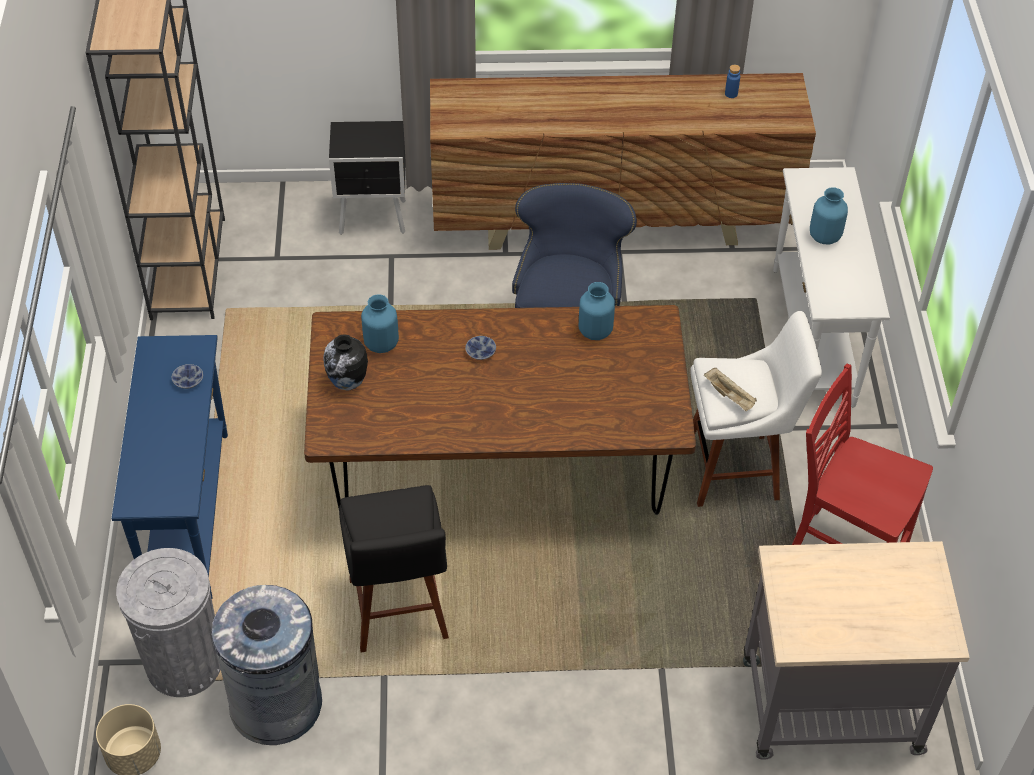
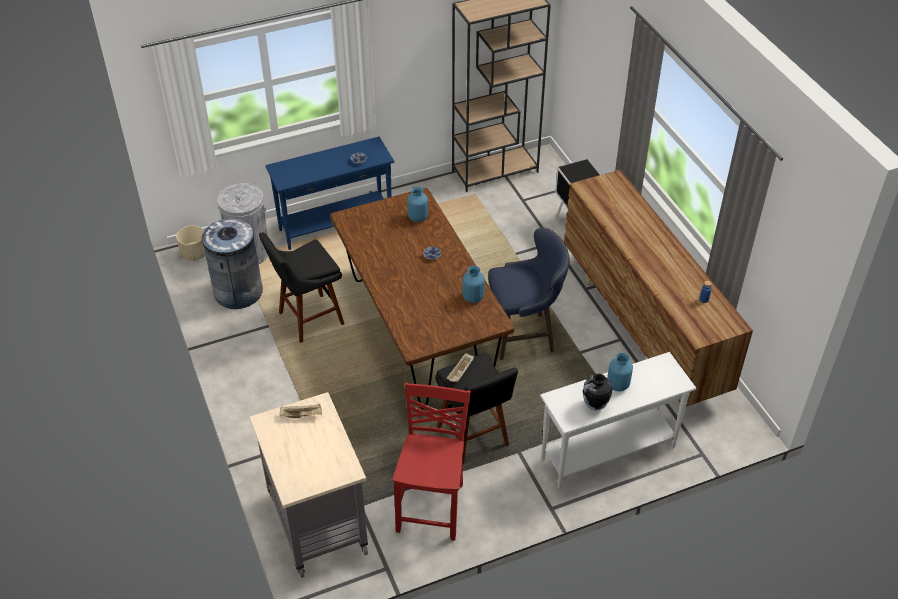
camera: 70 degrees right, 5 degrees down
vase [323,334,368,390] -> vase moved to [583,374,612,411]
white stool [690,311,822,507] -> black stool [435,353,518,464]
none -> beige tray [280,404,322,418]

